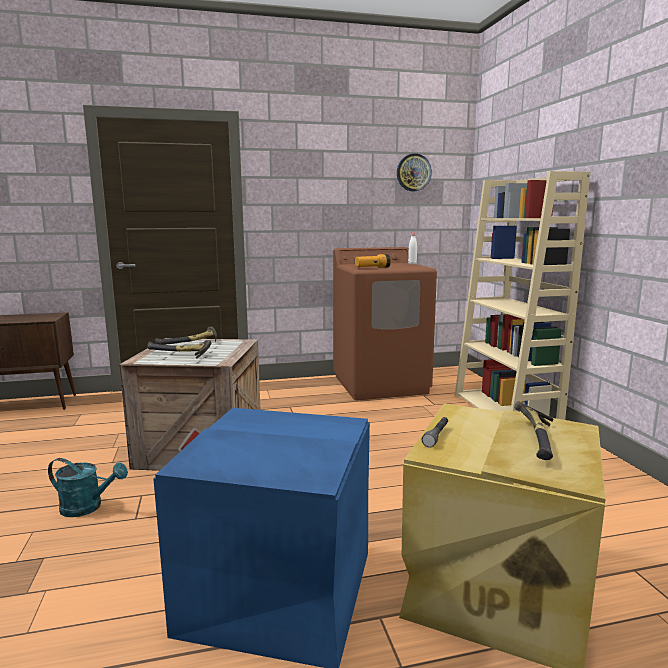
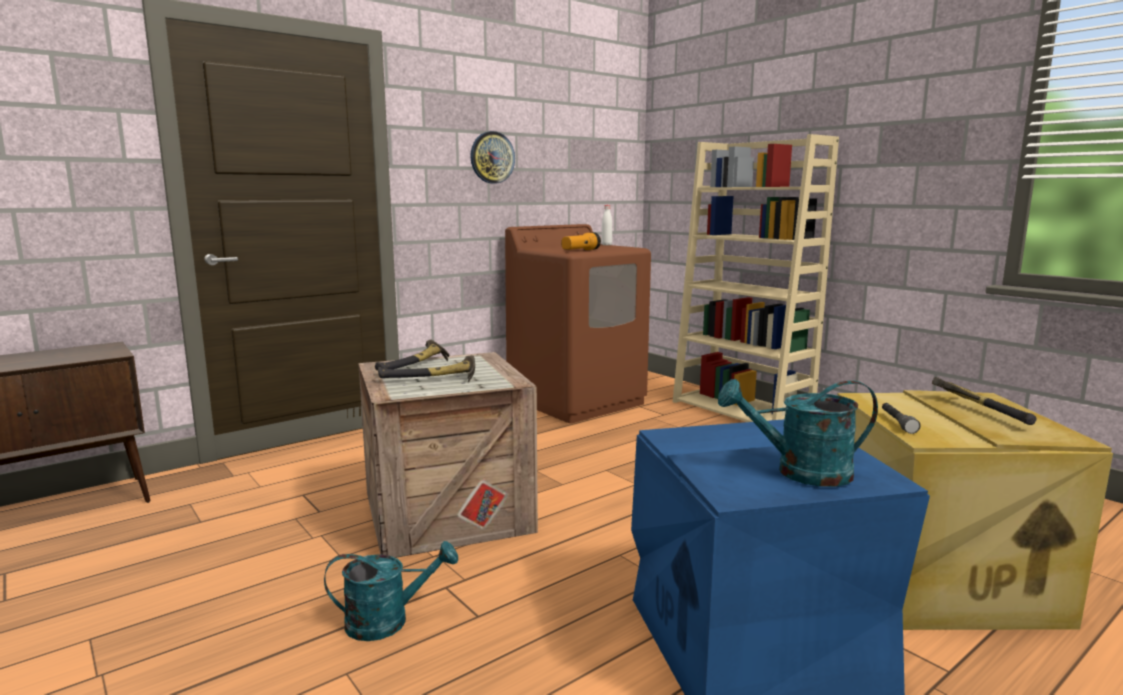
camera: 25 degrees left, 0 degrees up
wall clock [397,153,432,191] -> wall clock moved to [470,131,515,184]
none -> turquoise watering can [718,379,878,487]

